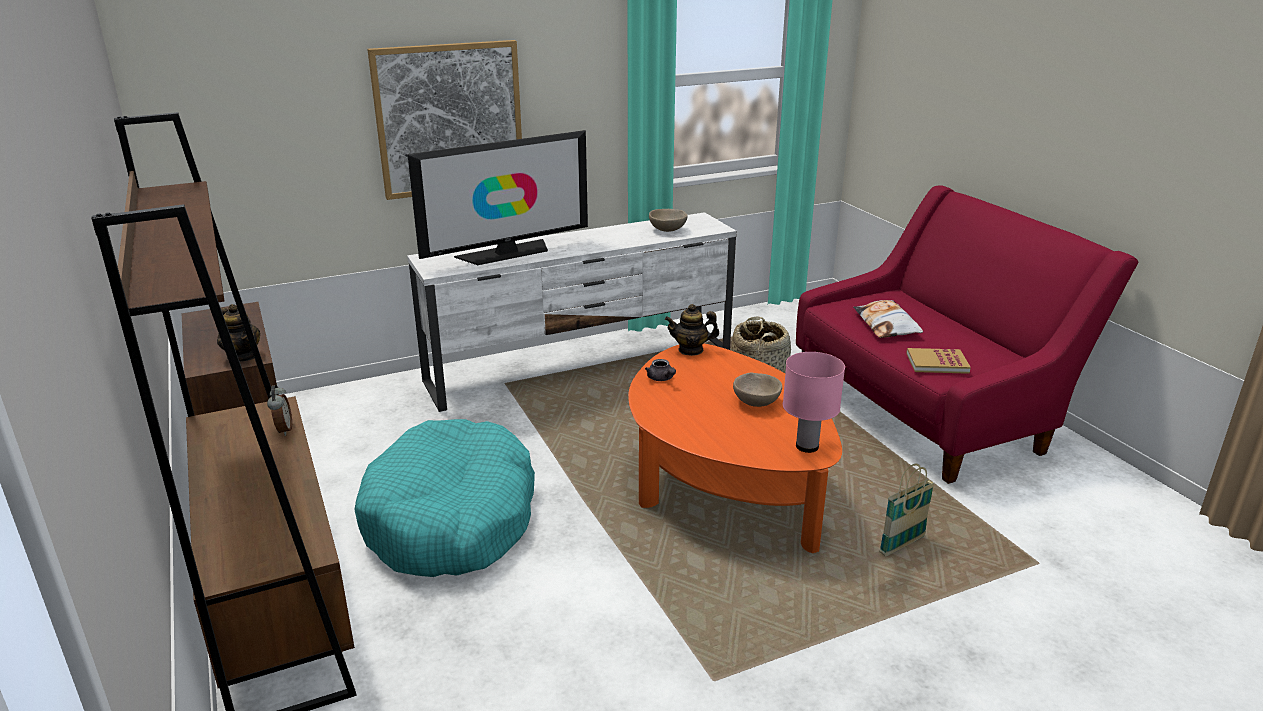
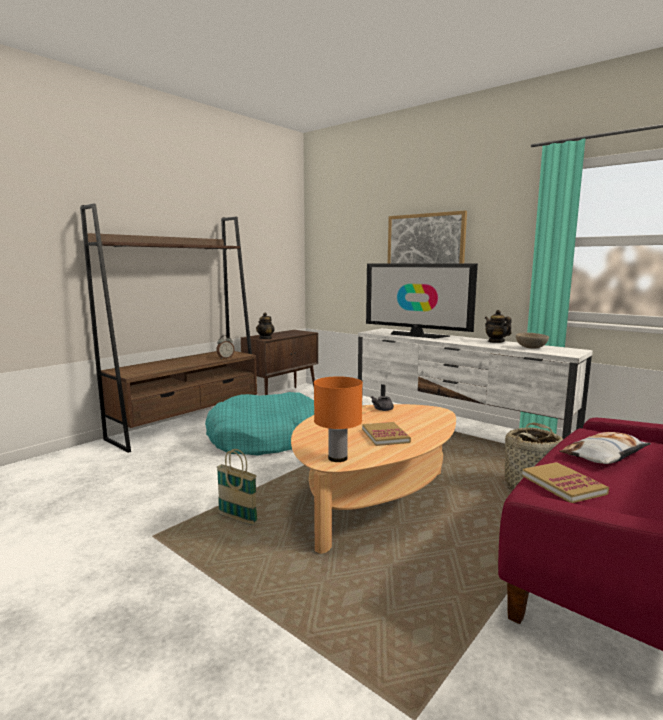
camera: 65 degrees right, 15 degrees down
orange coffee table [628,344,842,553] -> beige coffee table [291,404,456,554]
teapot [665,304,719,356] -> teapot moved to [485,310,512,343]
beige bowl [733,373,782,407] -> book [362,422,411,446]
pink table lamp [783,352,845,453] -> orange table lamp [314,376,363,462]
basket [879,464,935,557] -> basket moved to [217,449,258,525]

